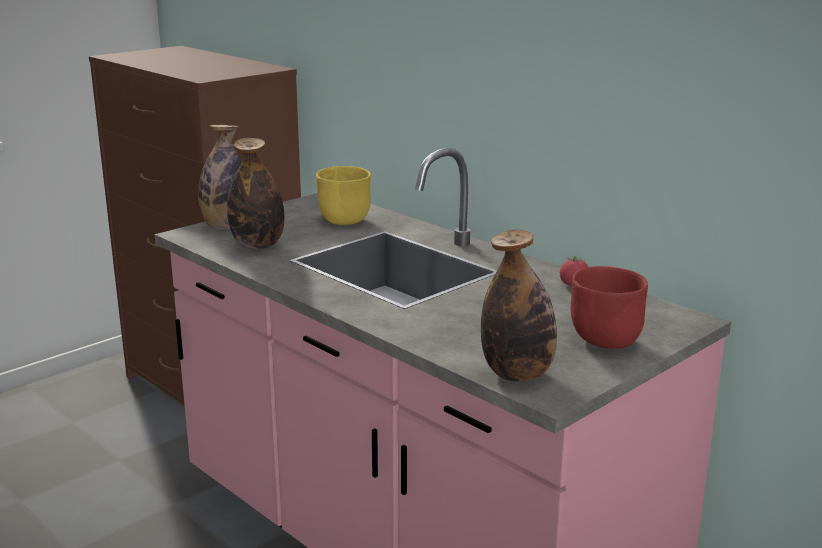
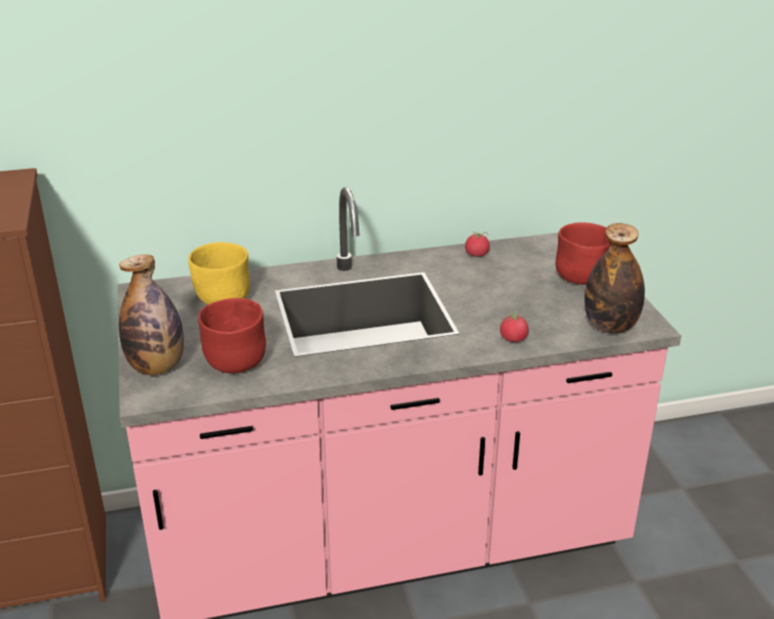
camera: 60 degrees left, 10 degrees up
bottle [227,138,284,249] -> red bowl [198,298,266,373]
none -> tomato [500,311,529,342]

